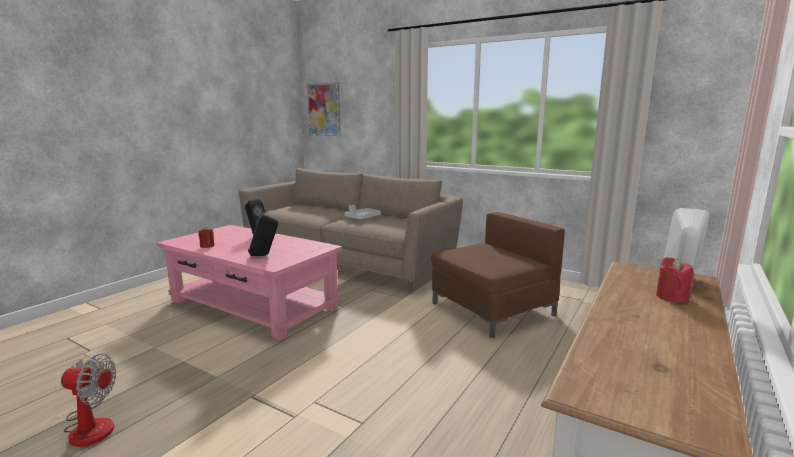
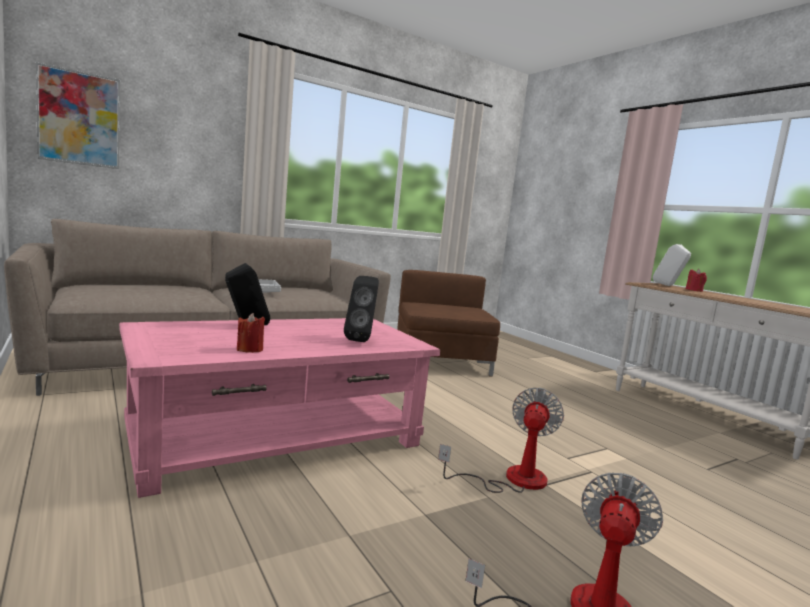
camera: 65 degrees left, 5 degrees down
none -> fan [438,388,564,493]

